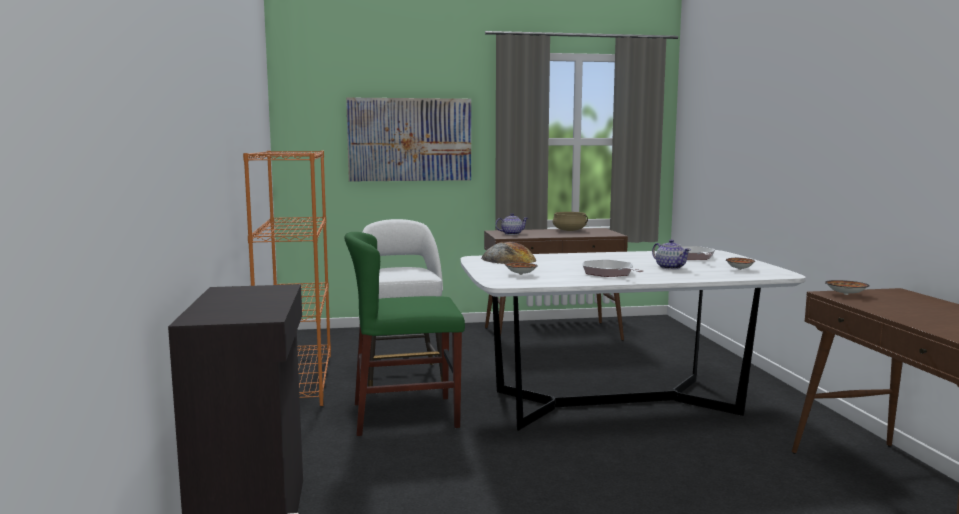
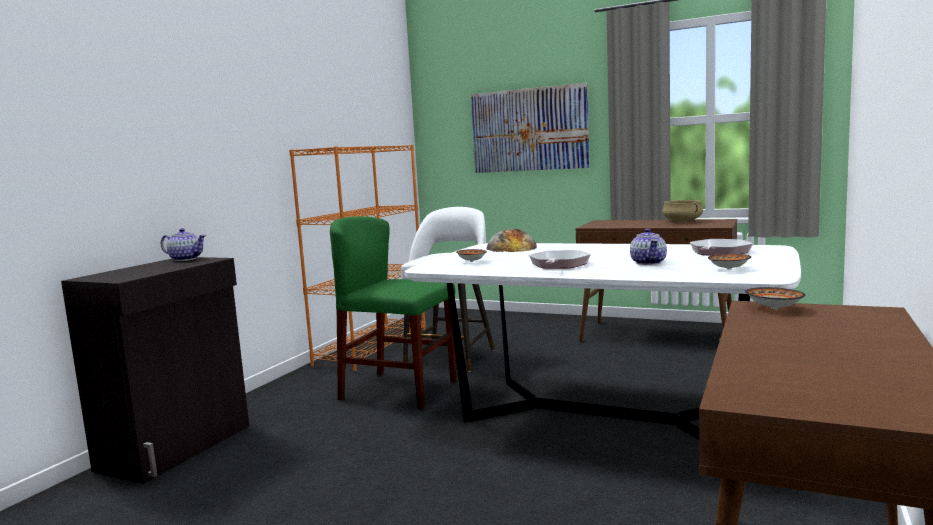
camera: 35 degrees right, 0 degrees up
teapot [495,213,528,235] -> teapot moved to [161,228,206,261]

